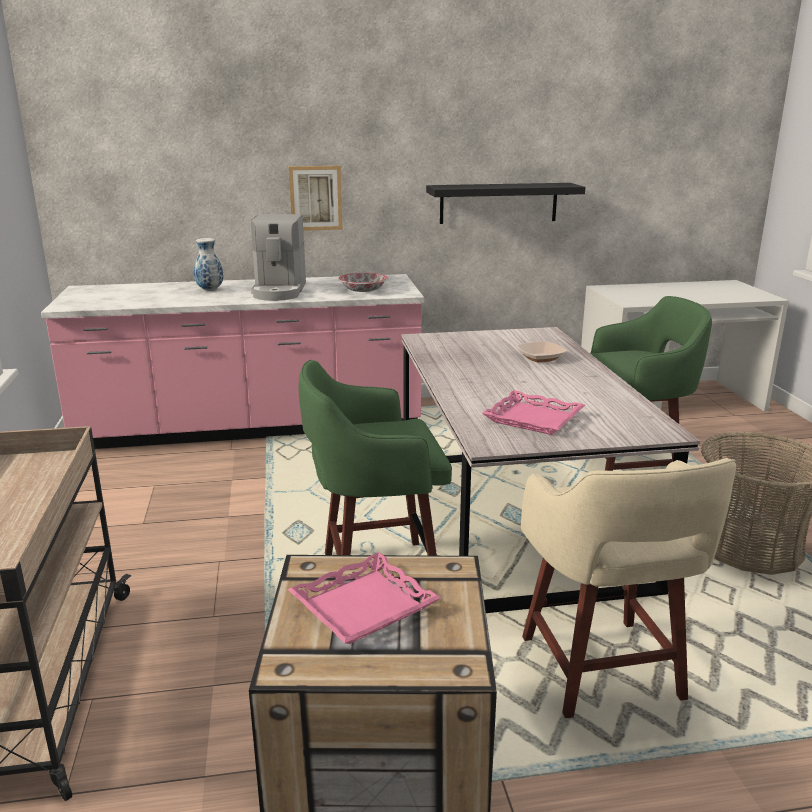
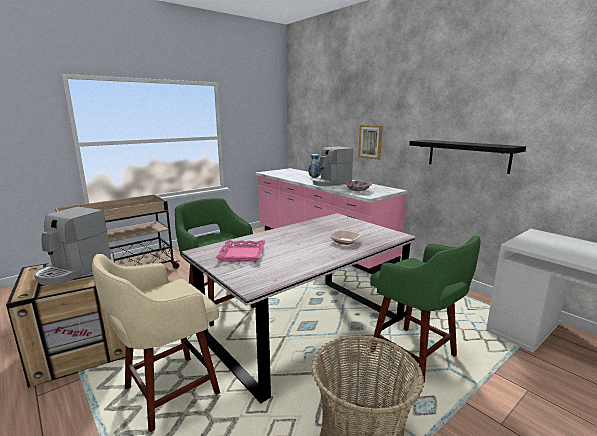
camera: 60 degrees right, 5 degrees down
pink tray [287,552,441,644] -> coffee machine [34,207,112,285]

